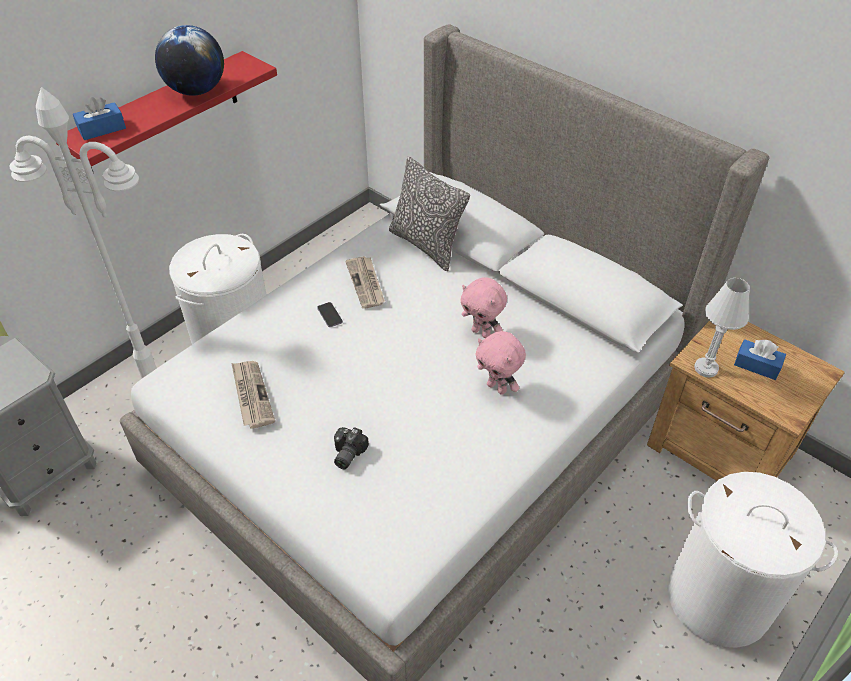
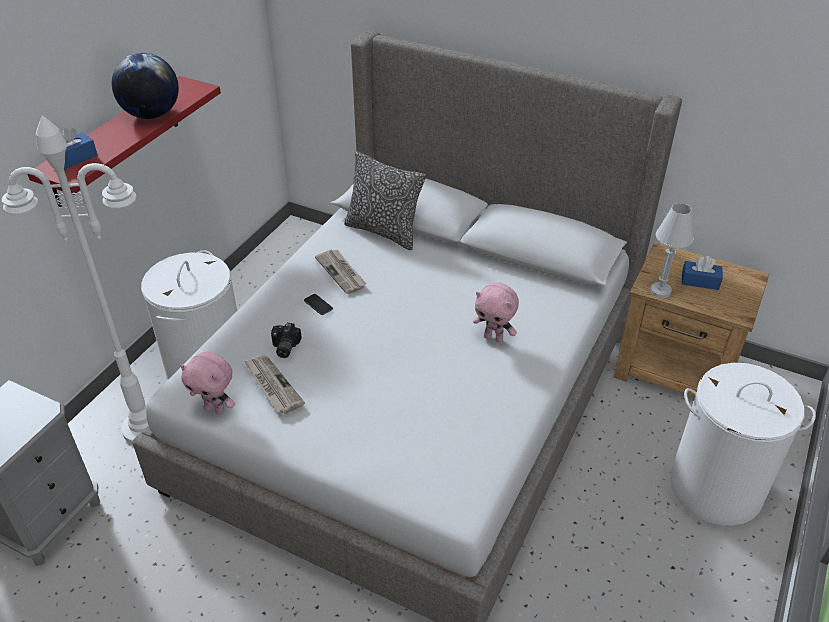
camera: 15 degrees left, 5 degrees down
camera [334,427,369,469] -> camera moved to [271,323,302,358]
pink plush toy [461,277,507,338] -> pink plush toy moved to [180,352,235,415]

